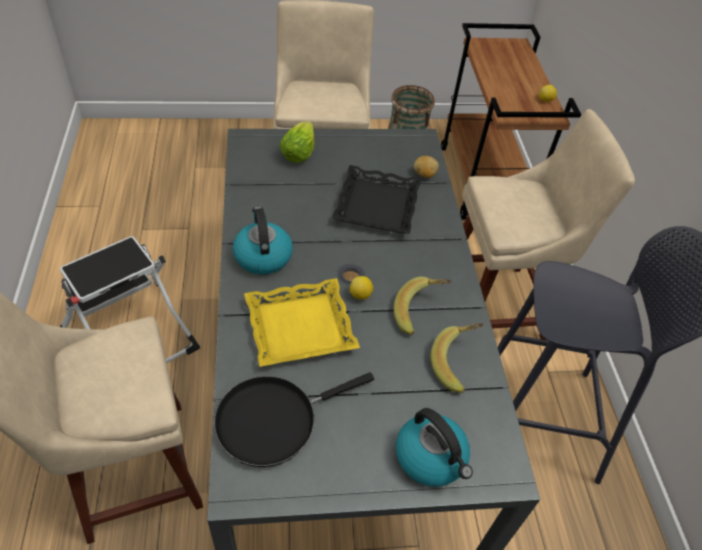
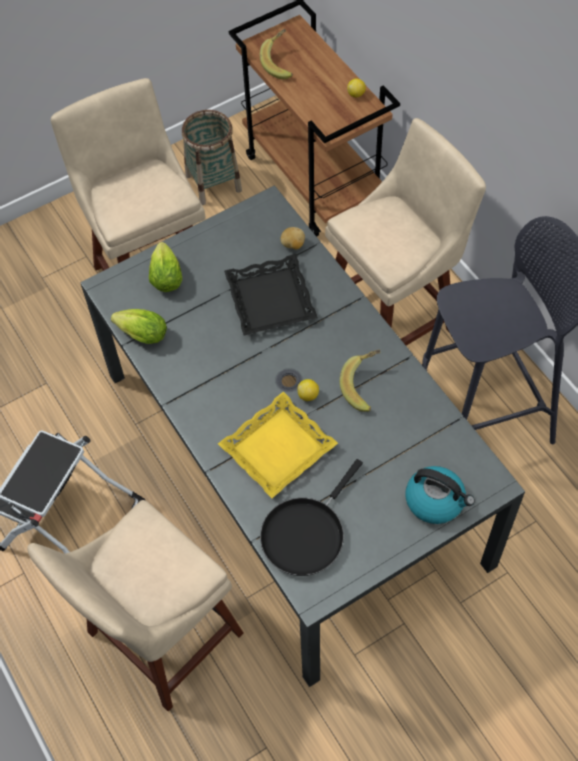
camera: 20 degrees left, 10 degrees up
kettle [233,207,293,275] -> none
banana [431,323,483,393] -> banana moved to [260,29,293,79]
none -> lettuce [111,309,167,344]

